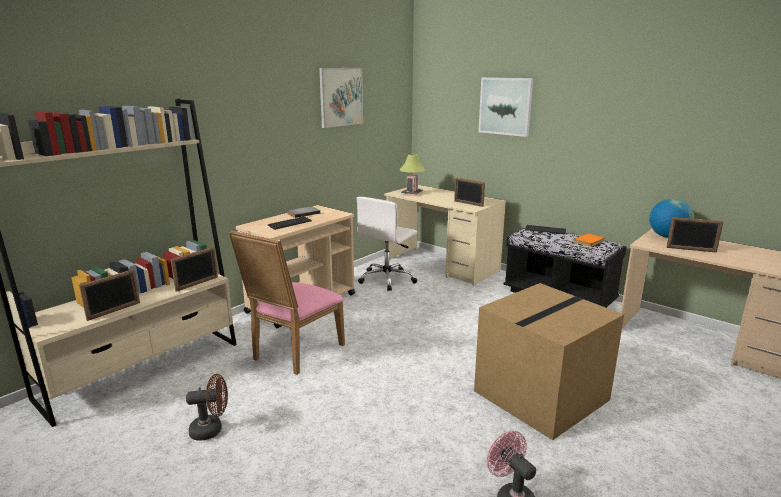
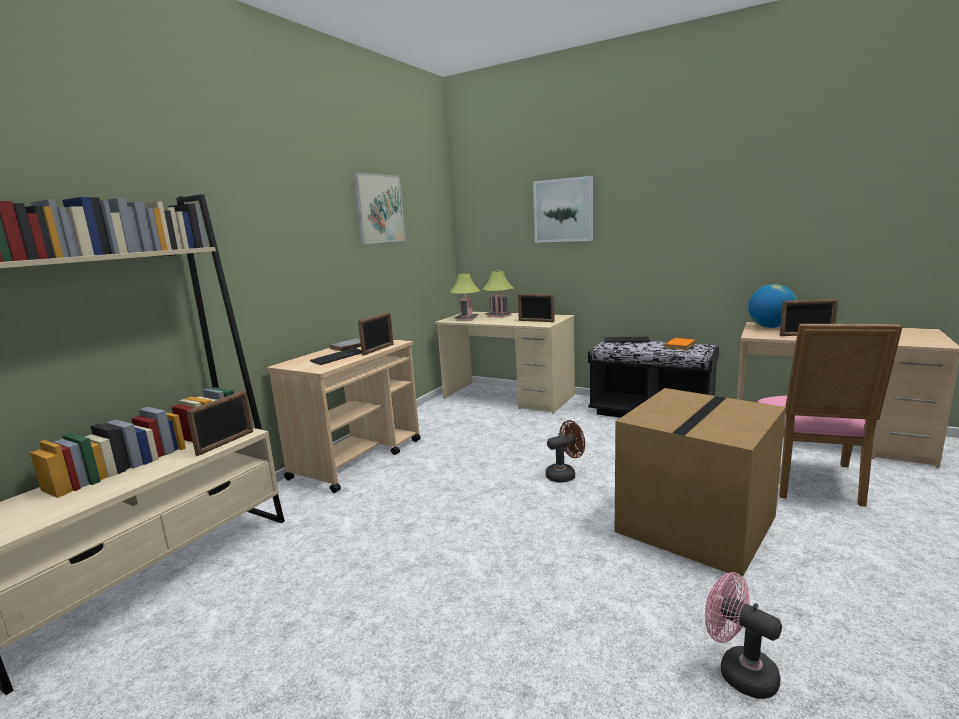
camera: 10 degrees left, 5 degrees down
picture frame [79,269,140,321] -> picture frame moved to [358,312,394,356]
brown fan [186,374,228,441] -> brown fan moved to [546,420,585,483]
pink chair [229,231,345,375] -> pink chair moved to [758,324,903,506]
white office chair [357,197,417,291] -> none
none -> table lamp [483,271,513,318]

